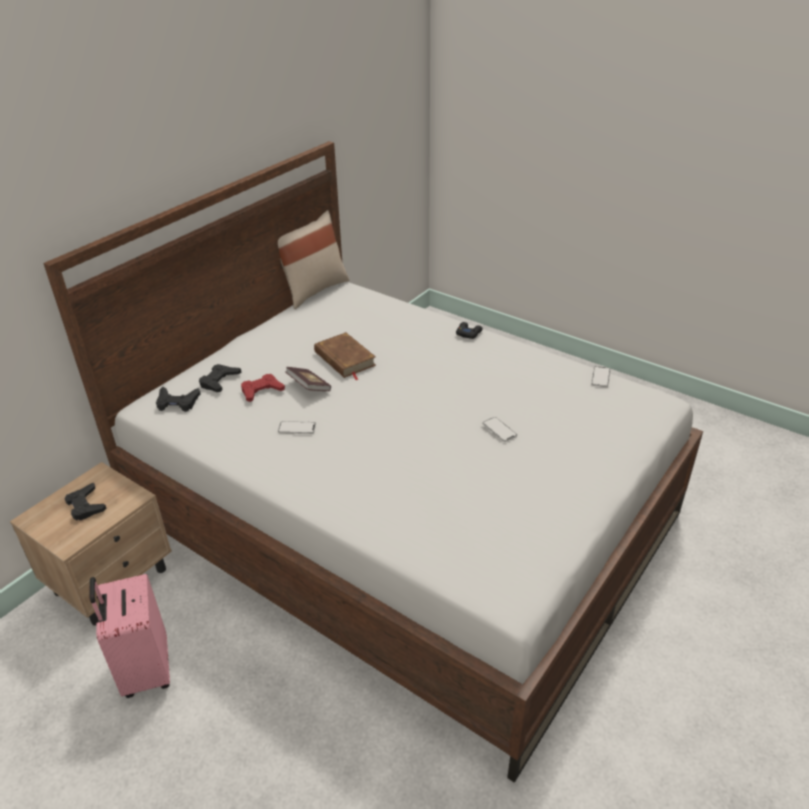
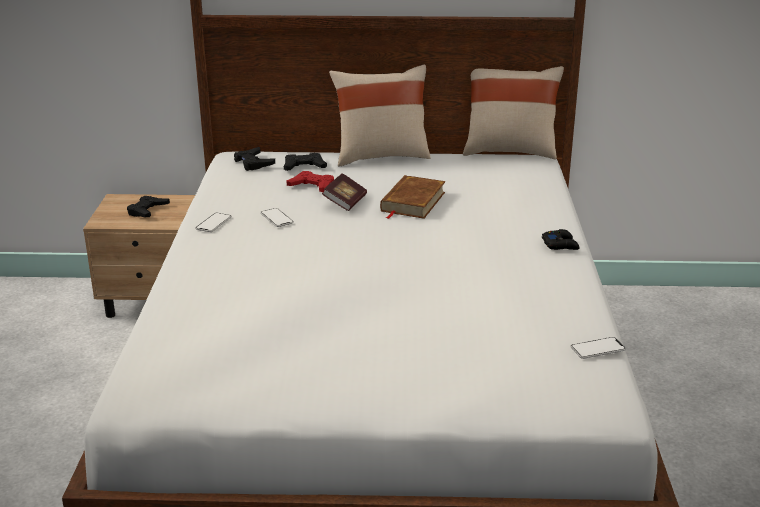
camera: 55 degrees right, 10 degrees down
pink suitcase [89,574,170,698] -> none
phone [482,417,517,442] -> phone moved to [195,213,232,232]
none -> beige pillow [329,64,431,166]

